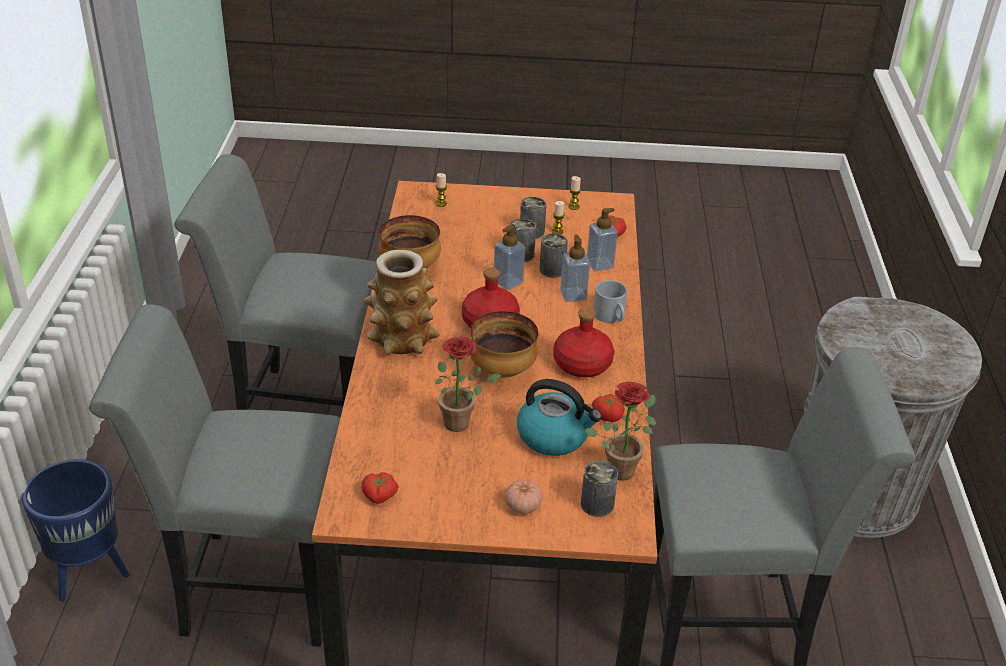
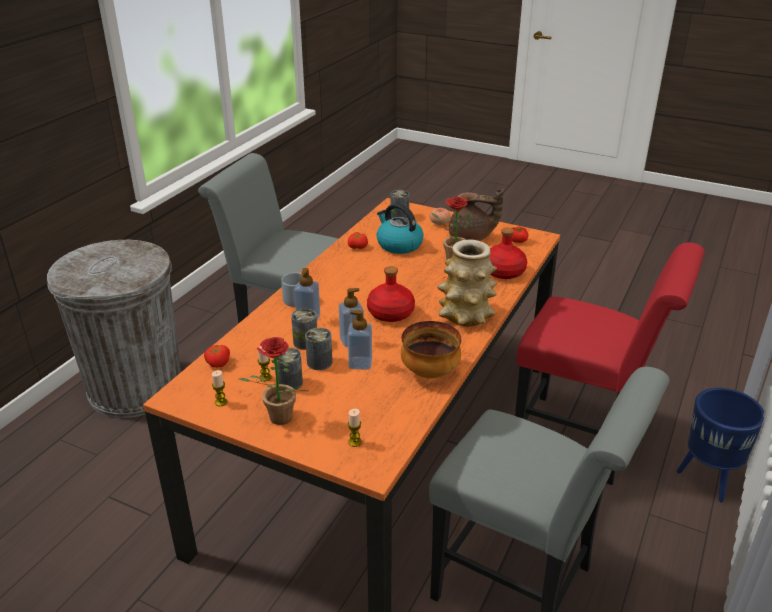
camera: 155 degrees left, 5 degrees down
grey chair [89,304,340,647] -> red chair [515,242,705,485]
bowl [470,311,538,378] -> none
red bottle [553,308,614,377] -> red bottle moved to [490,227,527,279]
potted plant [585,382,656,481] -> potted plant moved to [239,337,308,425]
soap dispenser [587,208,618,271] -> soap dispenser moved to [348,310,372,370]
none -> brown teapot [449,189,504,241]

